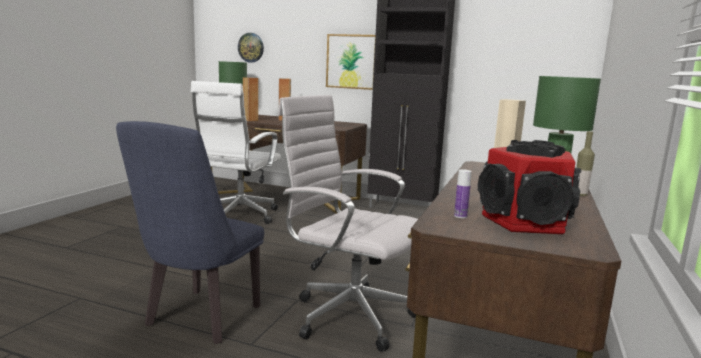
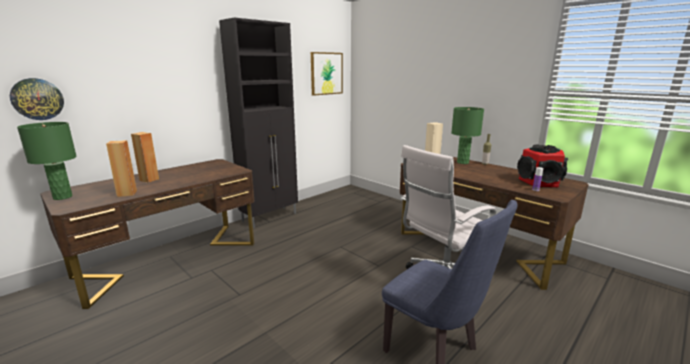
camera: 65 degrees left, 5 degrees up
white office chair [191,81,281,224] -> none
picture [326,34,376,90] -> picture moved to [311,52,343,96]

